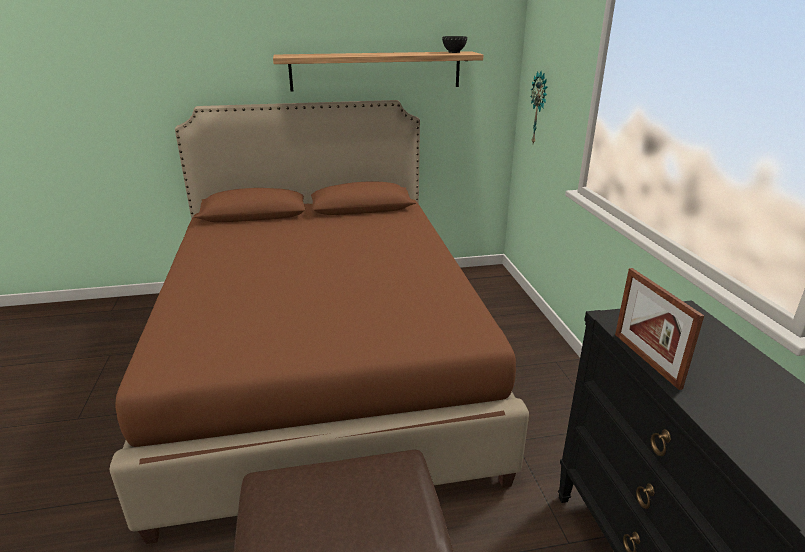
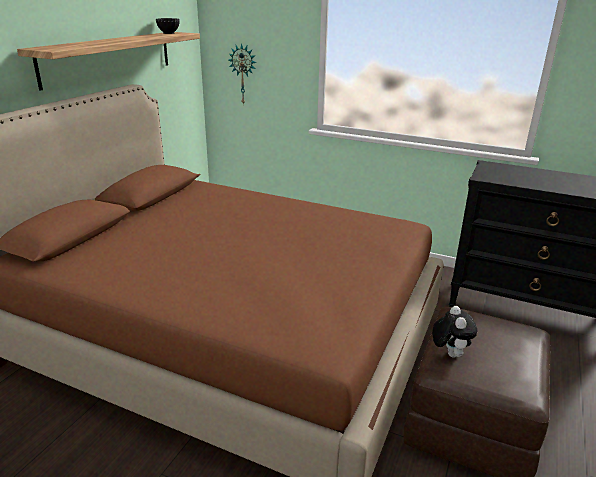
camera: 55 degrees left, 0 degrees up
picture frame [615,268,704,390] -> none
none -> plush toy [432,306,477,358]

